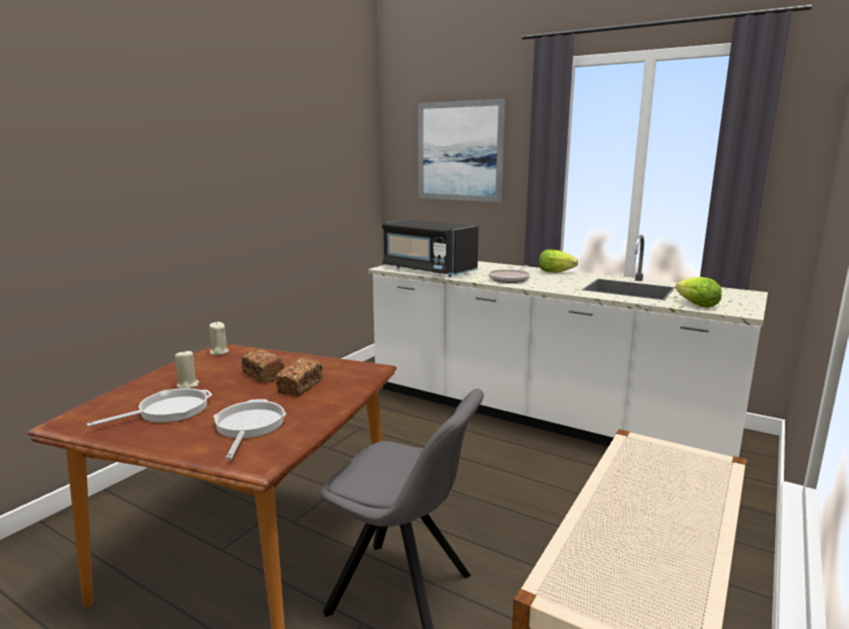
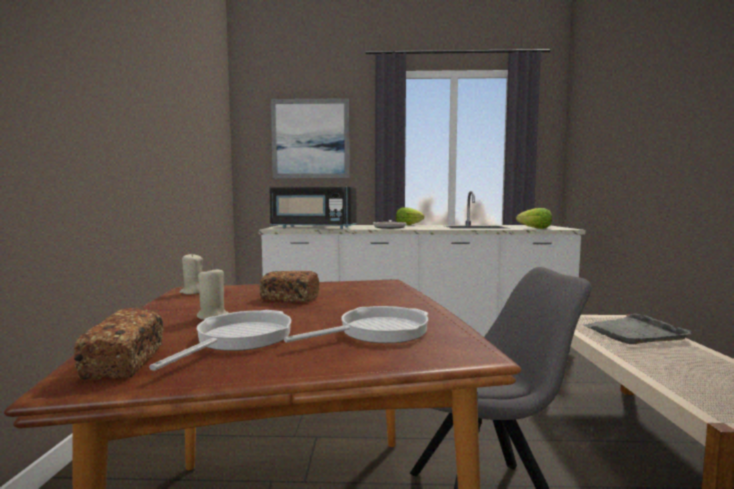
camera: 30 degrees left, 10 degrees down
frying pan [213,399,286,460] -> frying pan turned 90 degrees clockwise [284,306,429,343]
bread [276,357,323,397] -> bread moved to [74,307,163,380]
none -> grey tray [583,314,691,344]

